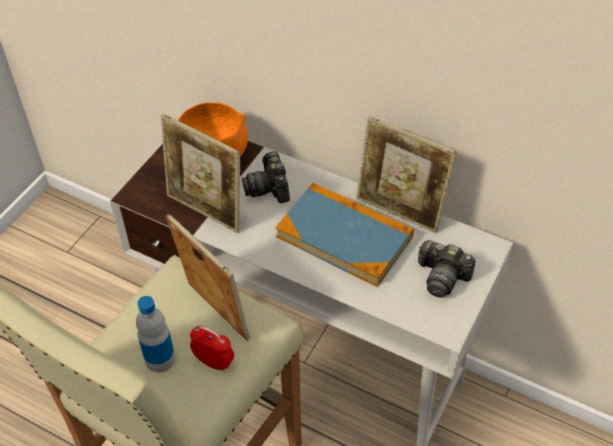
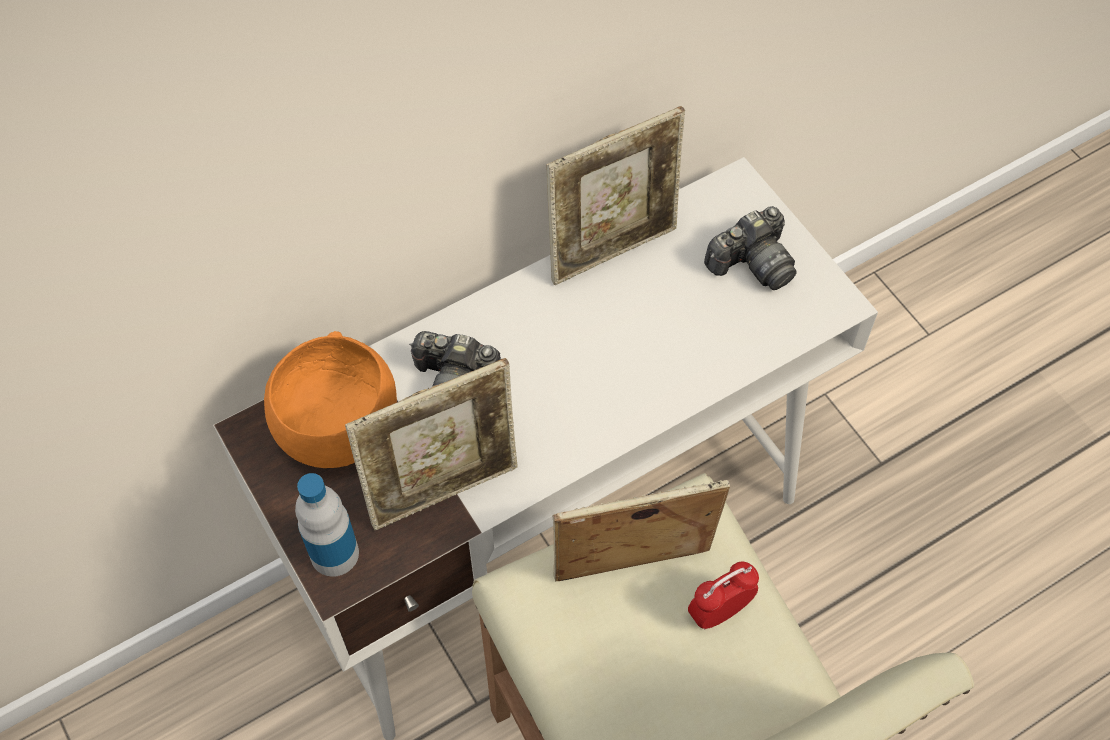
camera: 60 degrees left, 10 degrees up
bottle [136,296,175,373] -> bottle moved to [295,473,359,577]
book [275,183,414,287] -> none

